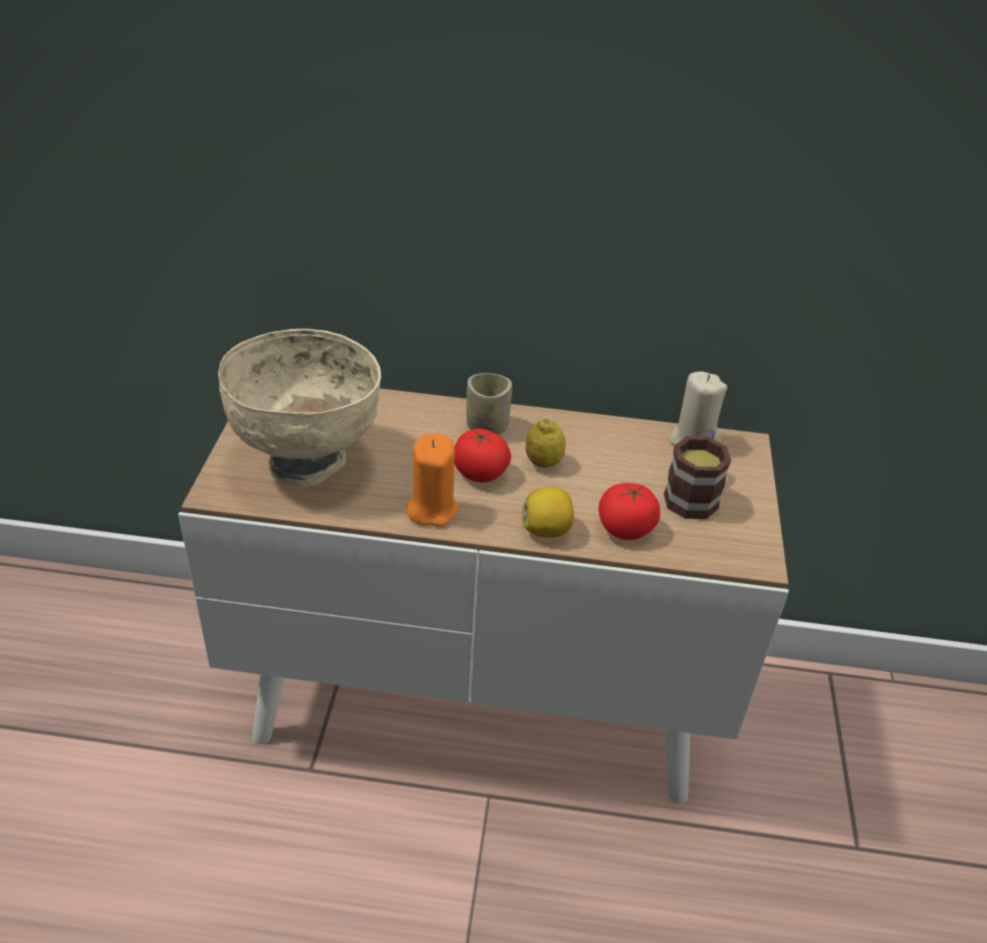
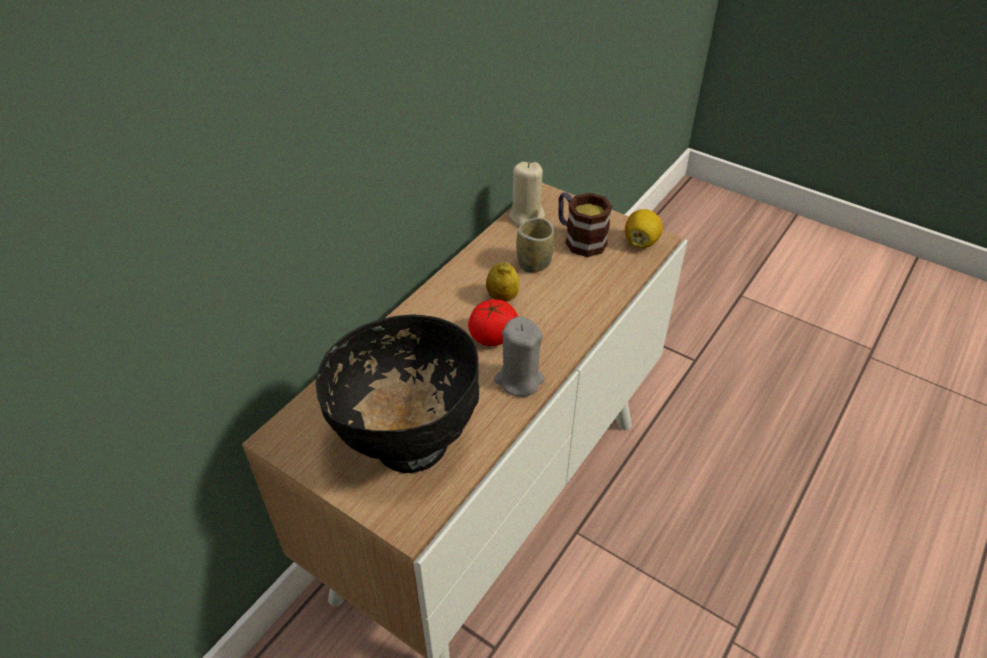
camera: 60 degrees left, 5 degrees up
beige bowl [218,329,381,487] -> black bowl [316,314,479,473]
orange candle [406,434,458,526] -> grey candle [494,316,544,397]
cup [466,373,512,434] -> cup moved to [516,218,554,273]
lemon [521,487,574,537] -> lemon moved to [625,209,663,248]
tomato [598,483,660,540] -> none

